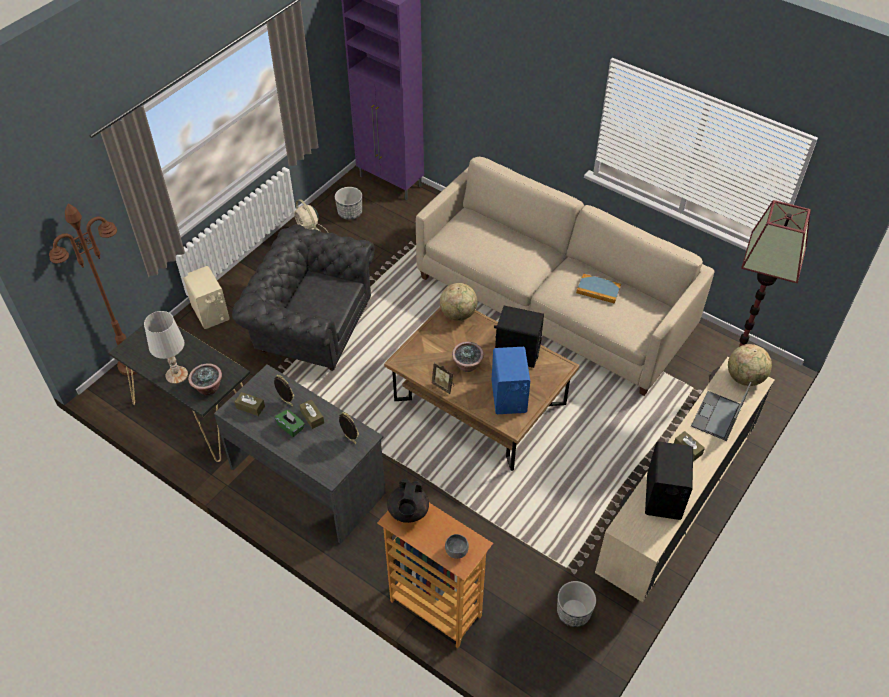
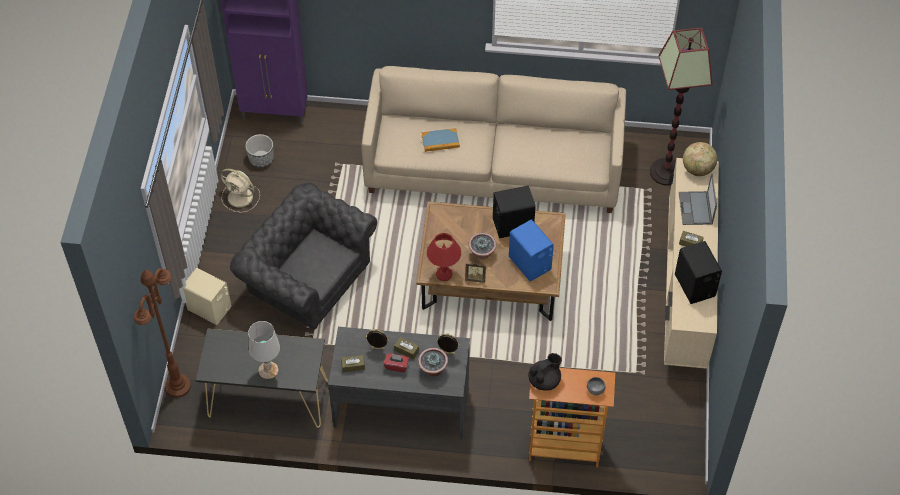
camera: 30 degrees left, 5 degrees up
potted plant [188,364,222,396] -> potted plant moved to [418,348,448,376]
grey armchair [232,224,374,371] -> grey armchair turned 45 degrees clockwise [230,183,377,330]
green tissue box [274,410,305,437] -> red tissue box [384,353,409,372]
black teapot [387,478,429,523] -> black teapot turned 105 degrees counterclockwise [528,353,562,391]
globe [440,283,478,321] -> none
planter [557,581,596,627] -> none
book [576,274,621,304] -> book moved to [422,128,460,152]
none -> red table lamp [427,233,461,281]

